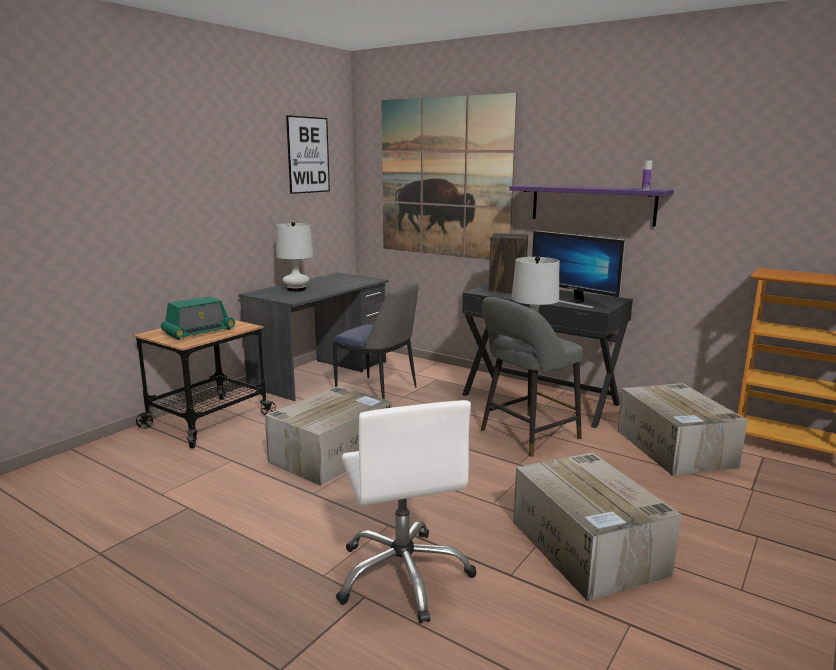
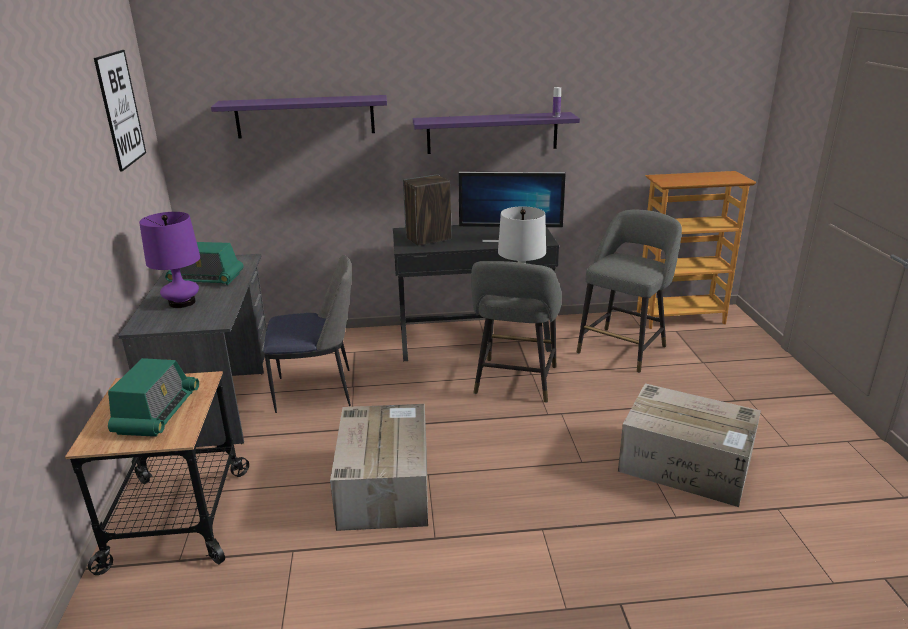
camera: 40 degrees left, 10 degrees up
white table lamp [276,222,314,292] -> purple table lamp [139,212,200,308]
white office chair [336,400,477,624] -> none
picture [382,92,517,260] -> purple shelf [211,95,387,139]
cardboard box [618,383,748,476] -> grey stool [577,210,682,373]
none -> radio [165,242,244,285]

